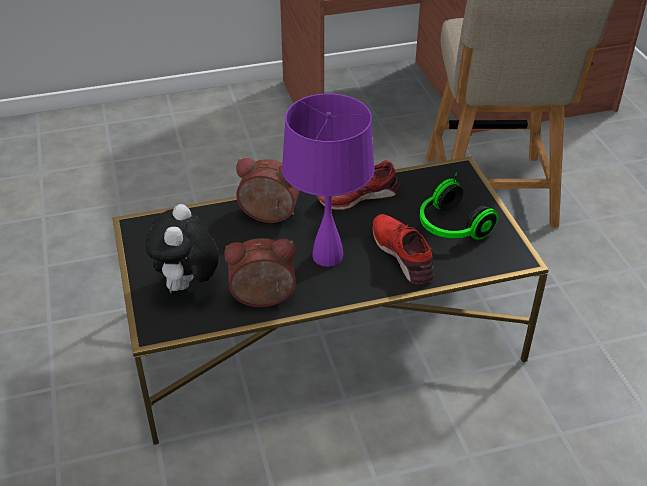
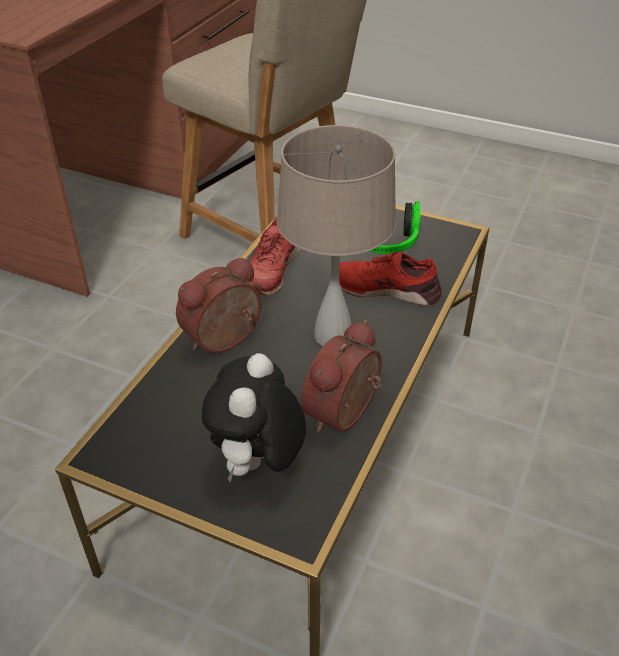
camera: 50 degrees left, 0 degrees up
plush toy [146,204,219,293] -> plush toy turned 60 degrees clockwise [202,353,306,483]
purple table lamp [282,93,375,267] -> beige table lamp [277,125,396,346]

